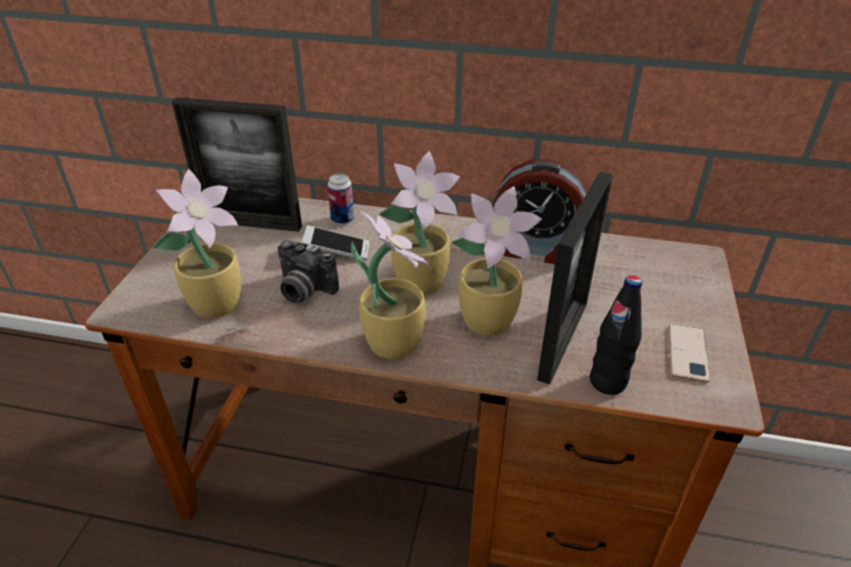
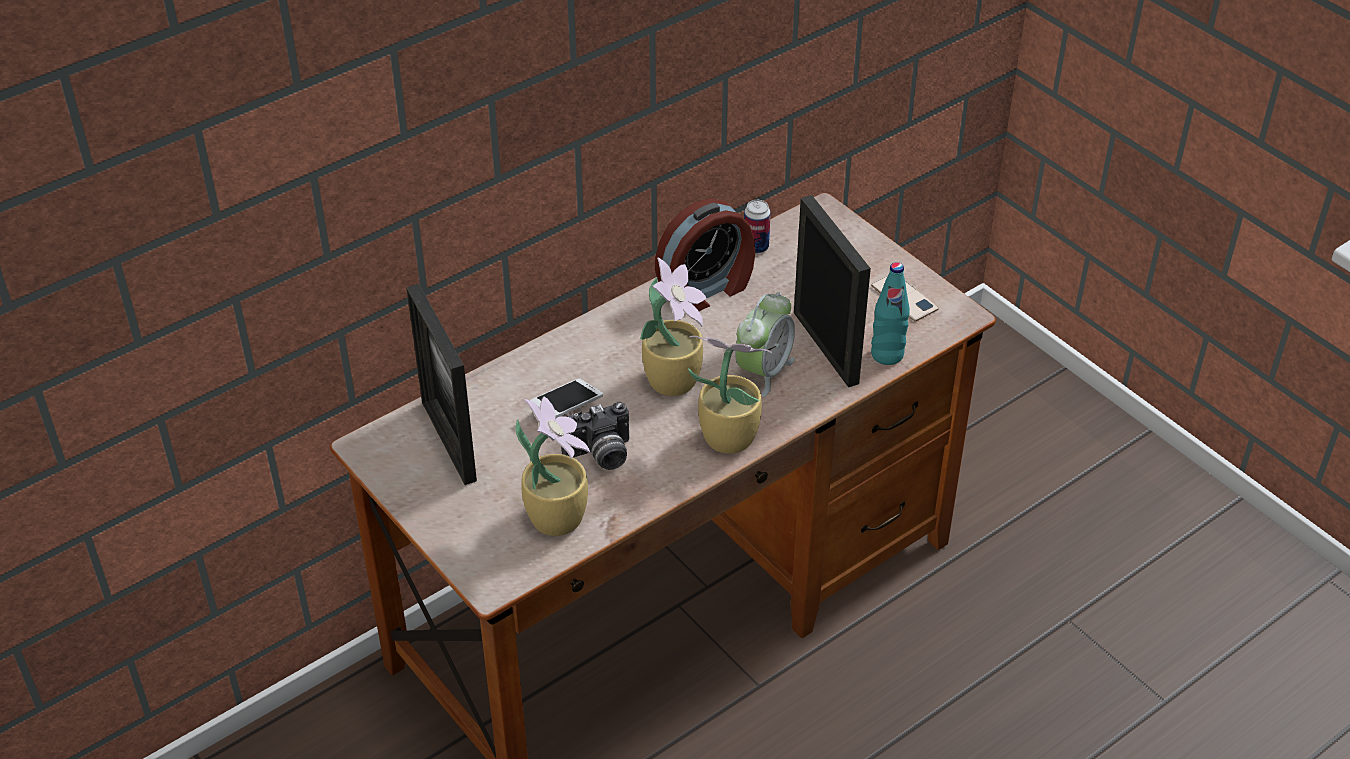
camera: 50 degrees left, 5 degrees up
picture frame [172,97,302,232] -> picture frame turned 105 degrees clockwise [406,284,477,485]
can [327,173,354,224] -> can moved to [744,200,771,254]
potted plant [451,186,542,336] -> alarm clock [735,292,795,397]
black bottle [590,275,642,395] -> turquoise bottle [871,262,910,365]

